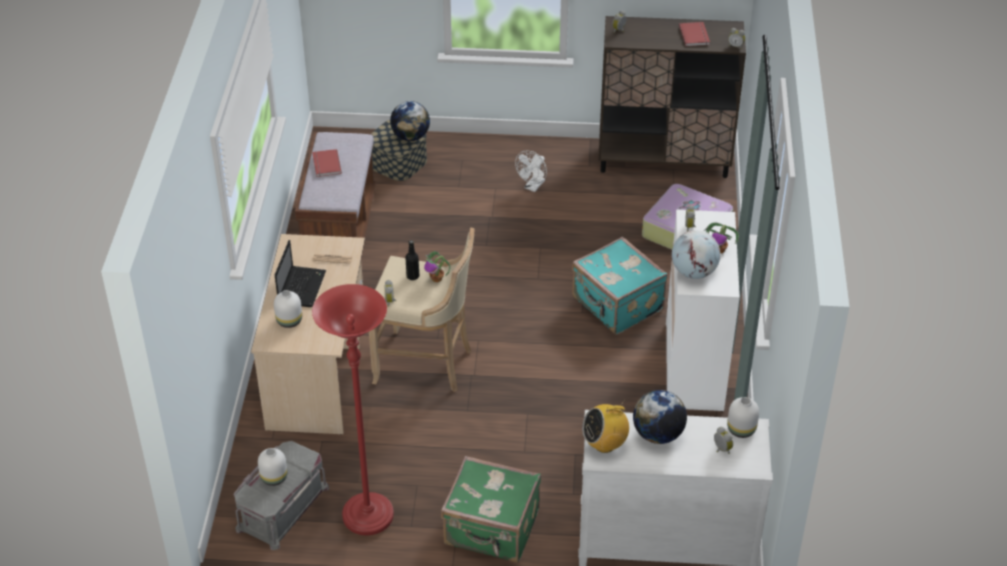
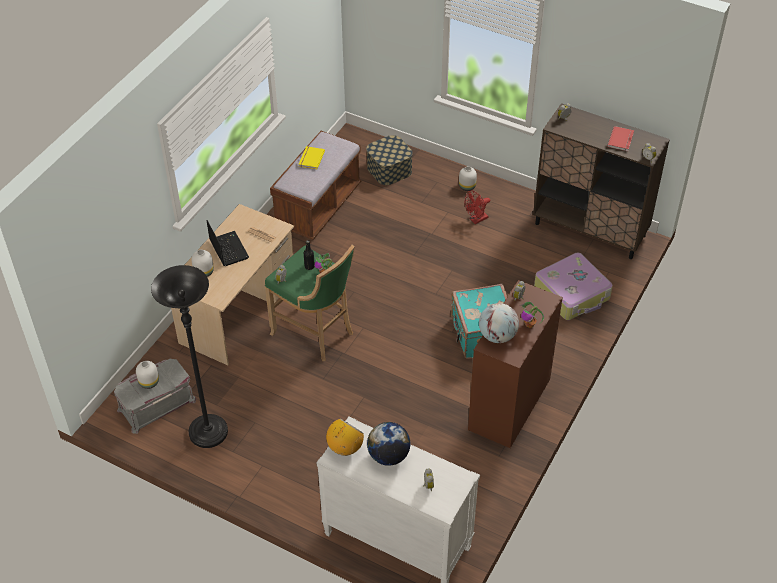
camera: 25 degrees right, 5 degrees up
laptop [275,240,326,307] -> laptop turned 60 degrees counterclockwise [206,220,249,266]
red book [312,149,342,177] -> yellow book [299,146,325,169]
red floor lamp [312,284,394,535] -> black floor lamp [151,265,228,448]
beige stool [369,227,475,392] -> green stool [265,245,355,361]
globe [390,101,430,141] -> none
green suitcase [441,456,541,563] -> none
white fan [515,150,547,192] -> red fan [465,191,490,224]
radio [582,400,629,453] -> radio turned 120 degrees clockwise [326,418,364,456]
white dresser [666,210,740,411] -> brown dresser [468,280,563,448]
white vase [727,397,759,438] -> white vase moved to [459,166,477,191]

